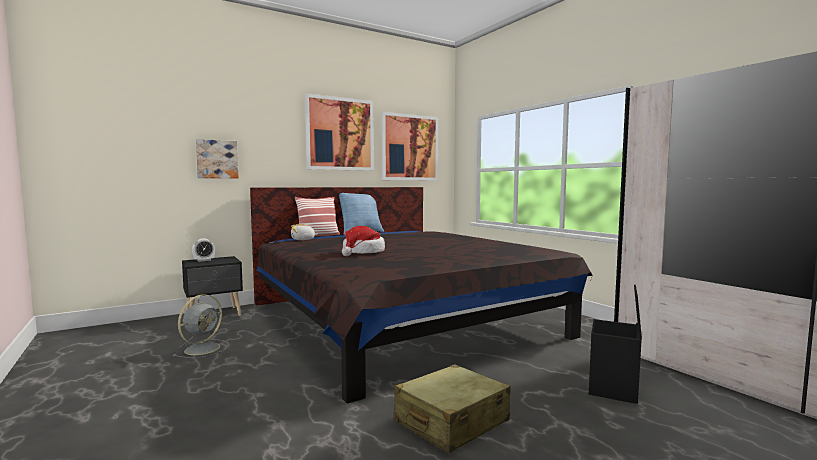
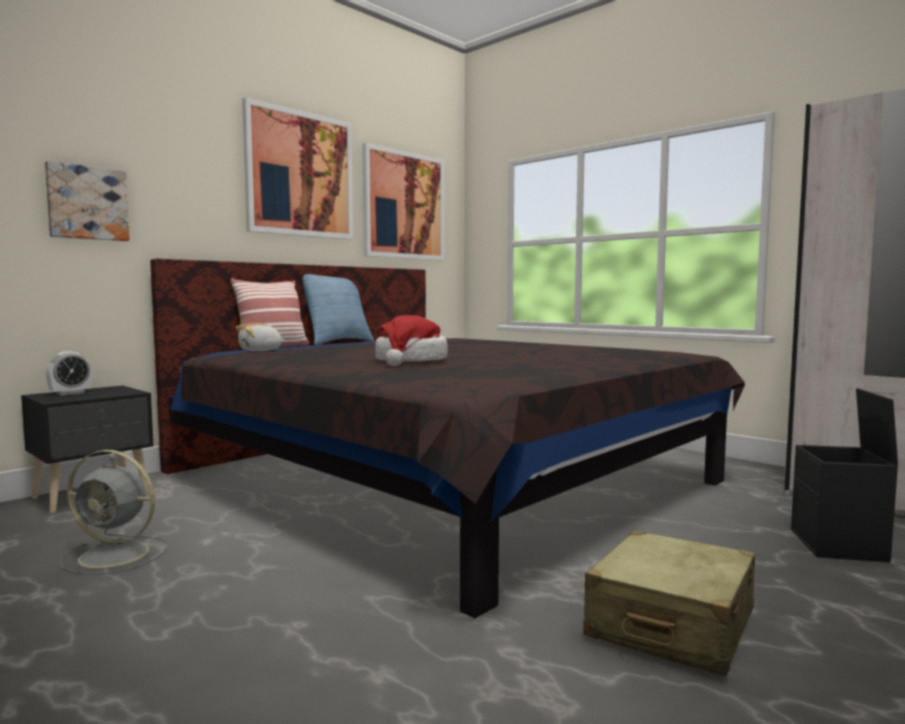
camera: 15 degrees left, 0 degrees up
grey fan [173,294,230,358] -> grey fan turned 90 degrees clockwise [59,450,169,575]

